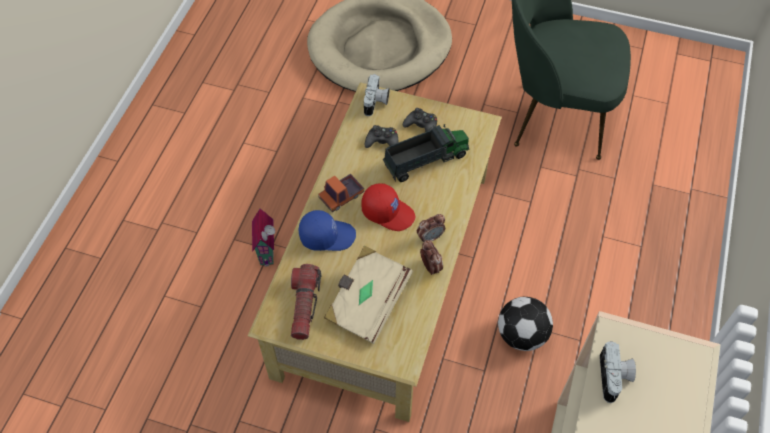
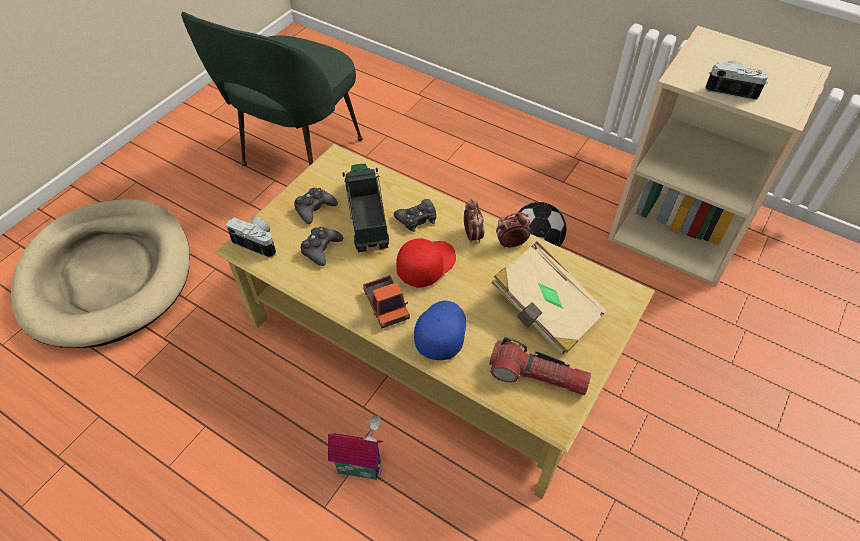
camera: 75 degrees left, 5 degrees down
none -> black game controller [394,199,436,232]

